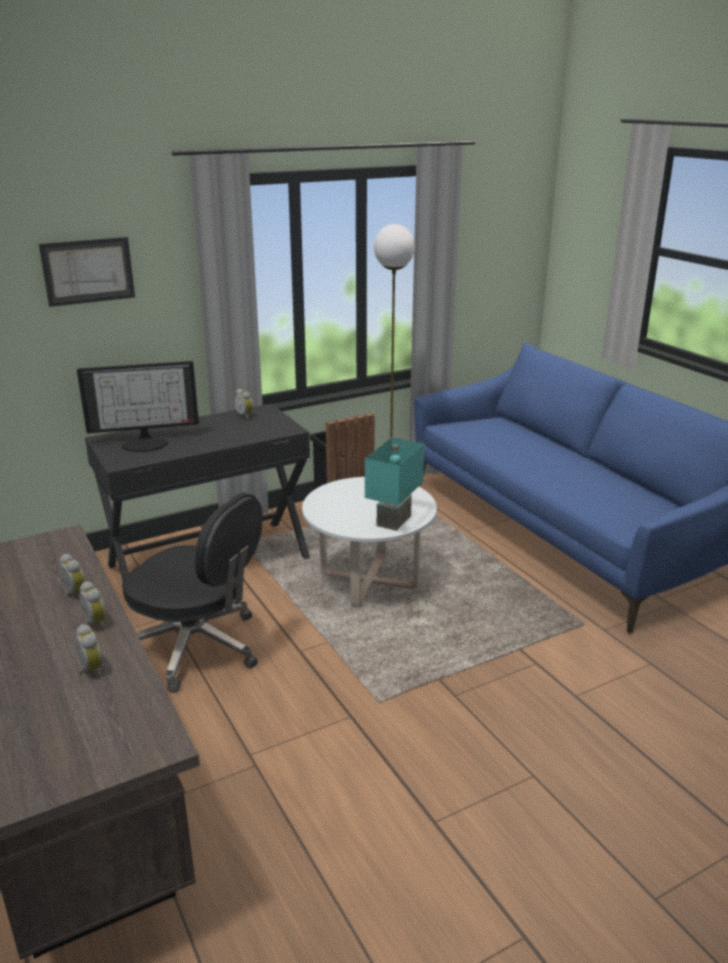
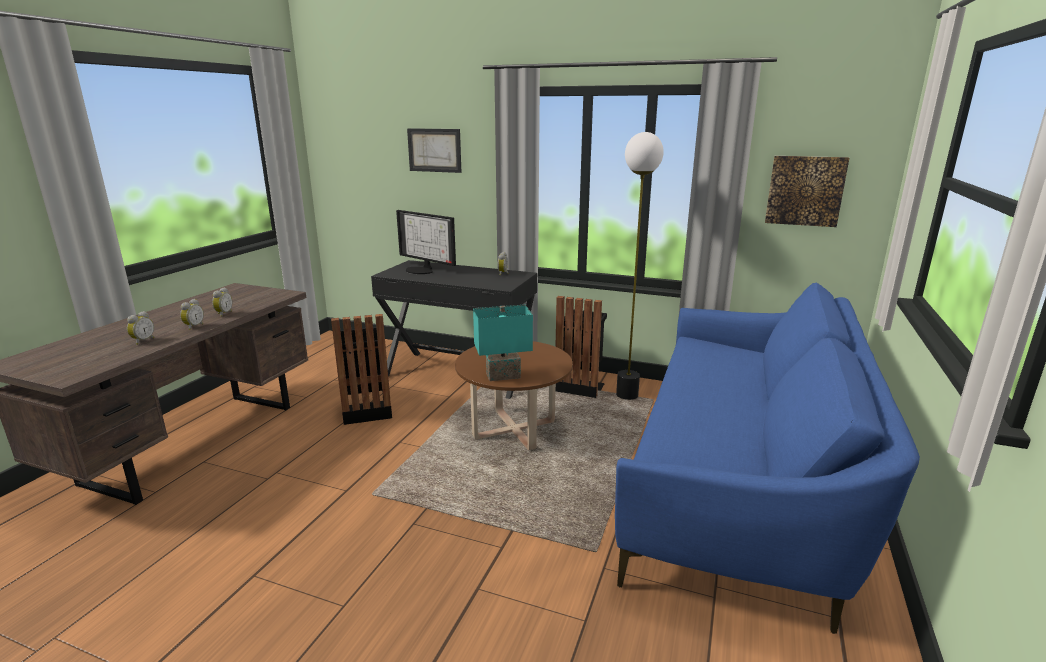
camera: 50 degrees right, 5 degrees down
black office chair [122,493,262,693] -> black trash can [331,314,392,425]
white coffee table [302,477,437,607] -> brown coffee table [455,341,573,451]
none -> picture [765,156,849,227]

